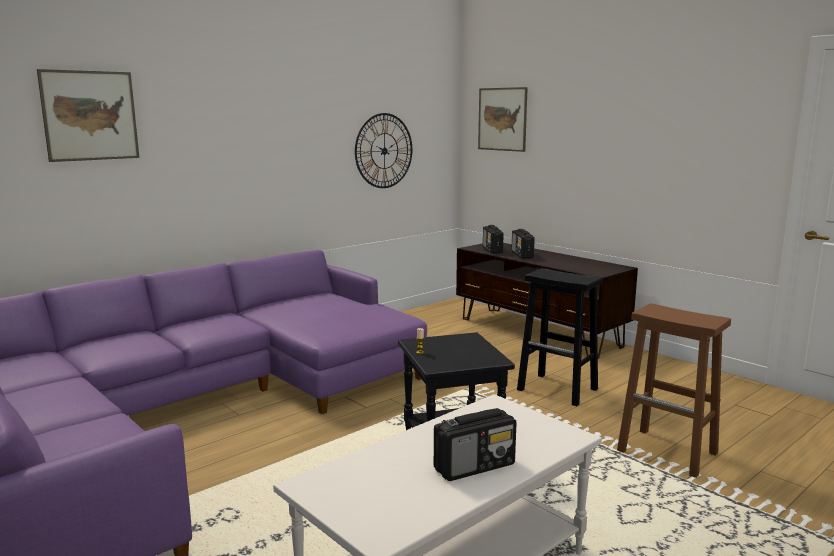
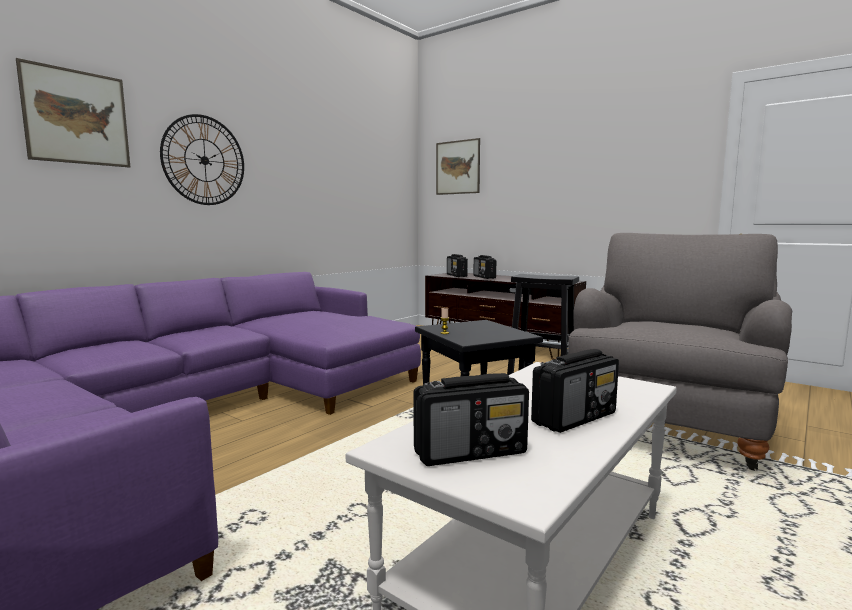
camera: 10 degrees left, 5 degrees down
wall clock [355,113,412,188] -> wall clock moved to [160,114,244,205]
brown stool [617,303,731,478] -> grey armchair [568,233,792,471]
none -> radio [413,373,529,466]

